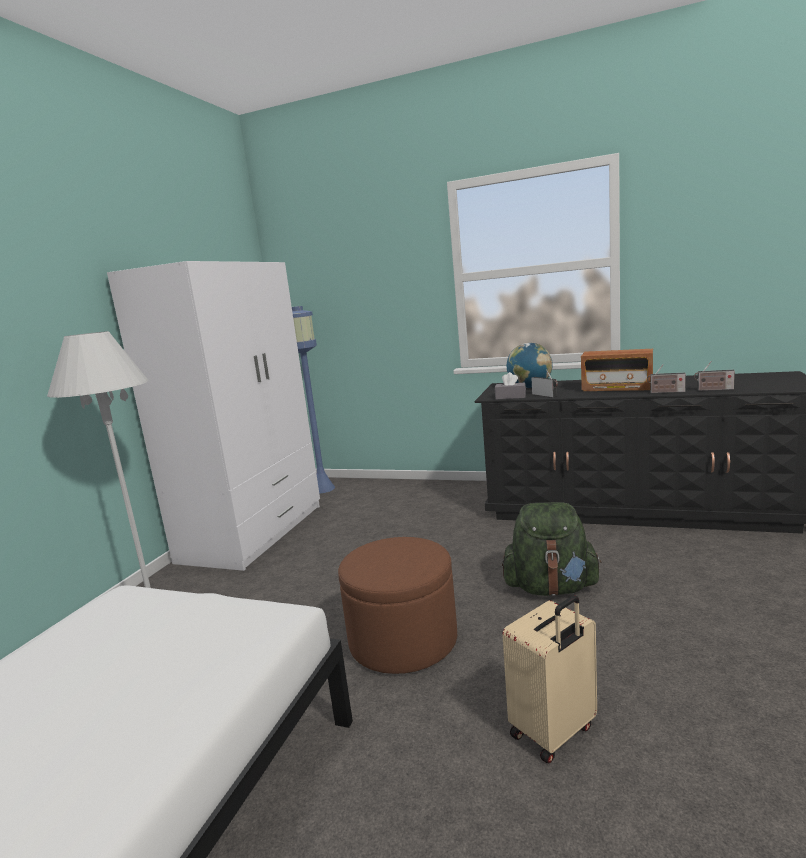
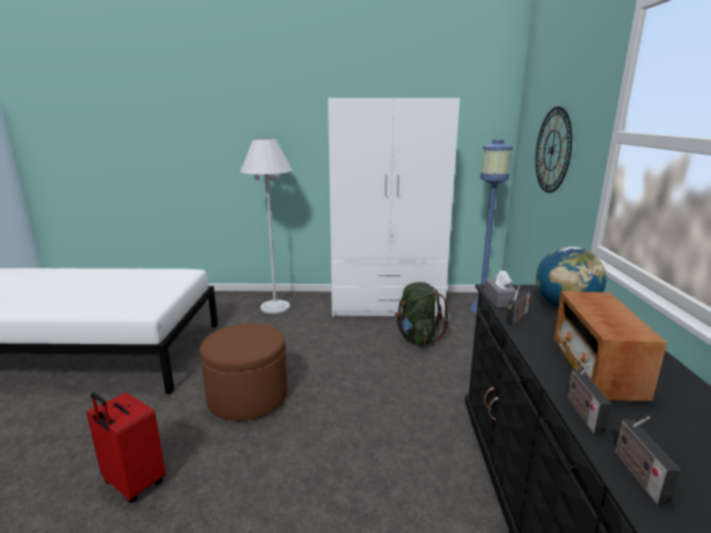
camera: 70 degrees right, 5 degrees up
green backpack [502,502,602,596] -> green backpack moved to [394,282,450,345]
beige suitcase [502,595,597,764] -> red suitcase [87,392,166,503]
none -> wall clock [535,106,572,193]

